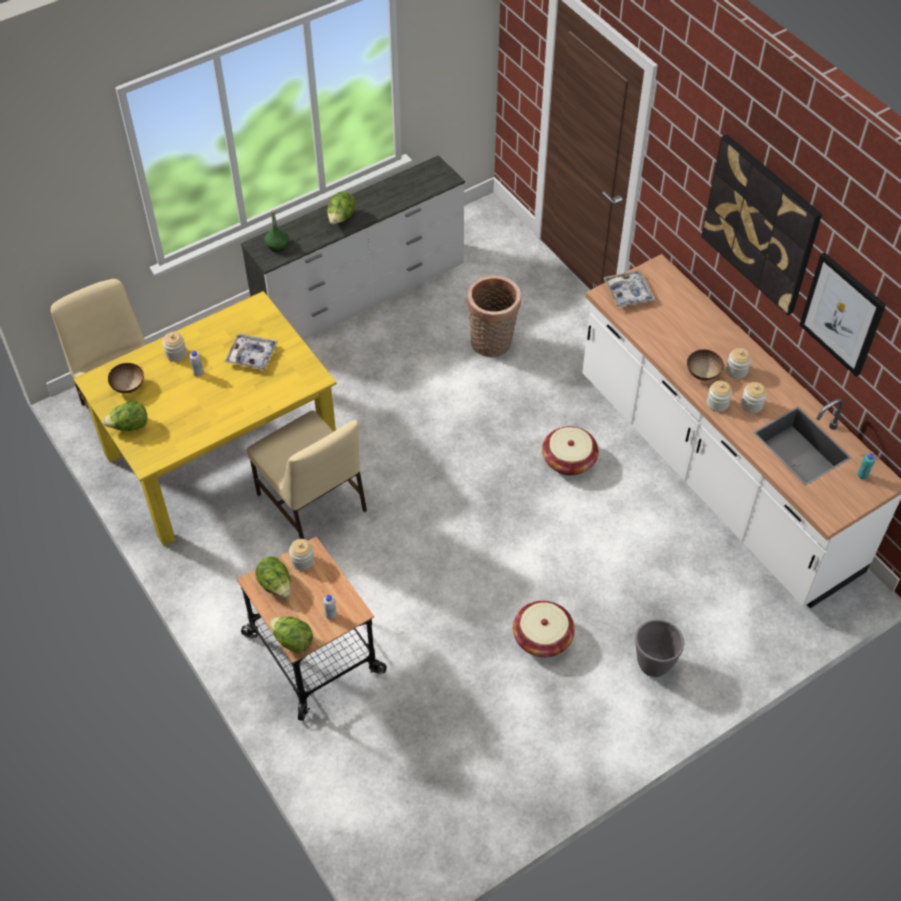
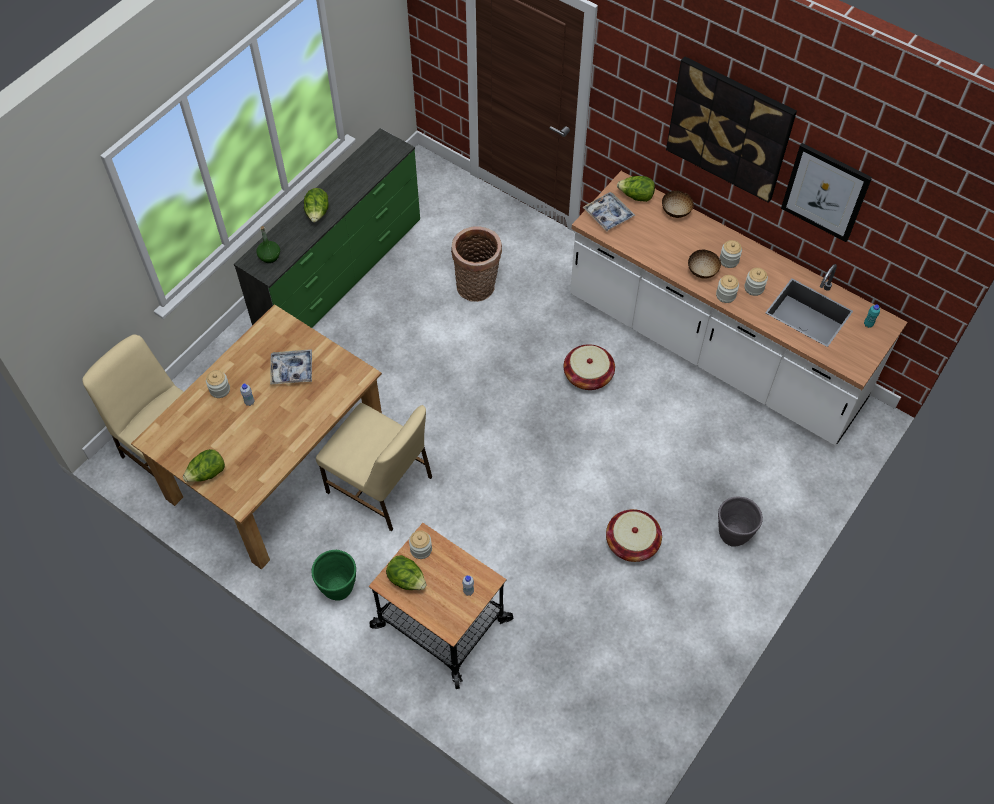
camera: 20 degrees left, 5 degrees up
yellow dining table [74,291,337,546] -> brown dining table [131,304,382,570]
bowl [108,363,144,394] -> bowl moved to [662,191,694,218]
white dresser [241,155,465,340] -> green dresser [234,128,420,328]
lettuce [270,616,313,653] -> lettuce moved to [617,176,655,202]
none -> green planter [311,550,356,601]

